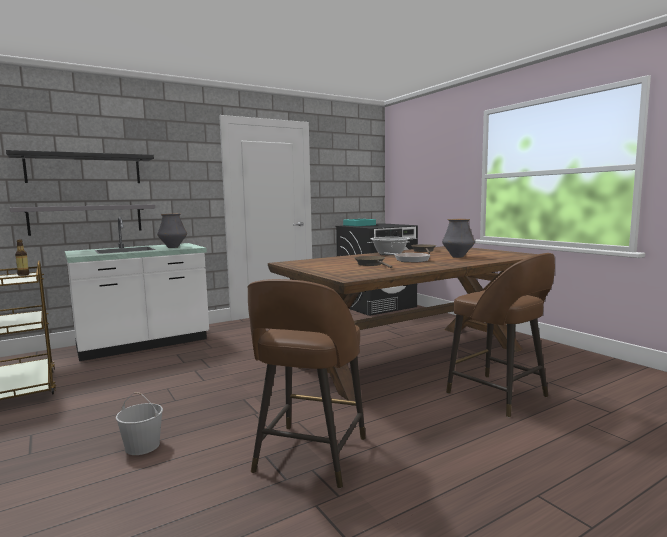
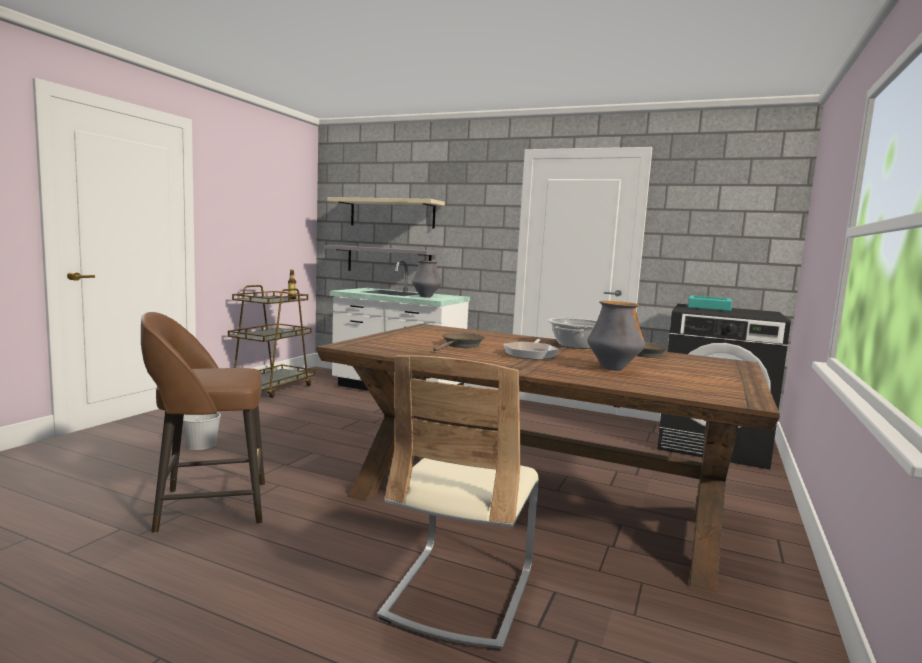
camera: 55 degrees right, 0 degrees up
black shelf [6,150,154,183] -> beige shelf [327,197,445,229]
brown stool [446,253,555,417] -> beige chair [377,355,539,651]

